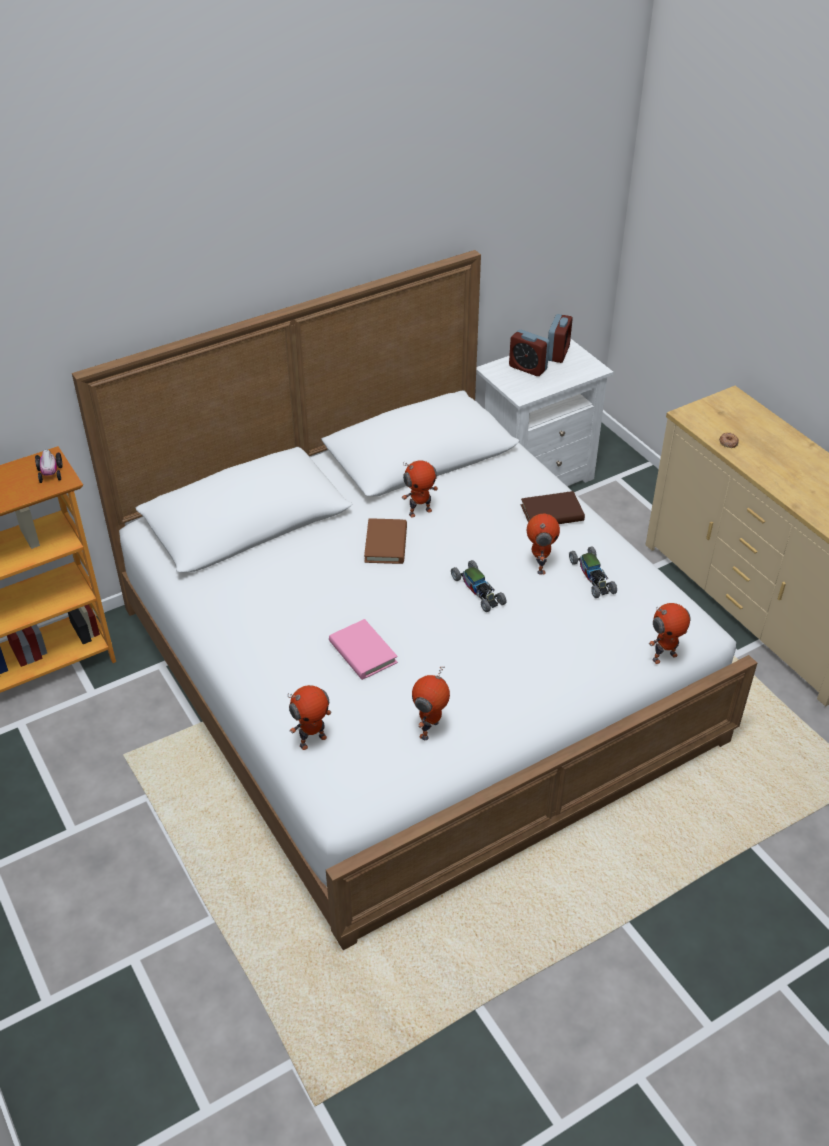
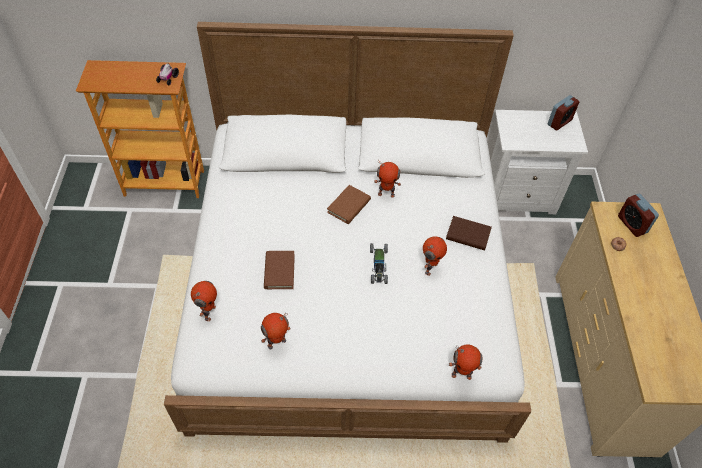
camera: 30 degrees right, 10 degrees up
toy robot [288,685,332,750] -> toy robot turned 75 degrees counterclockwise [191,281,217,321]
pink book [329,619,398,680] -> brown book [264,251,295,289]
alarm clock [509,330,550,376] -> alarm clock moved to [618,194,659,237]
toy car [569,547,617,598] -> none

